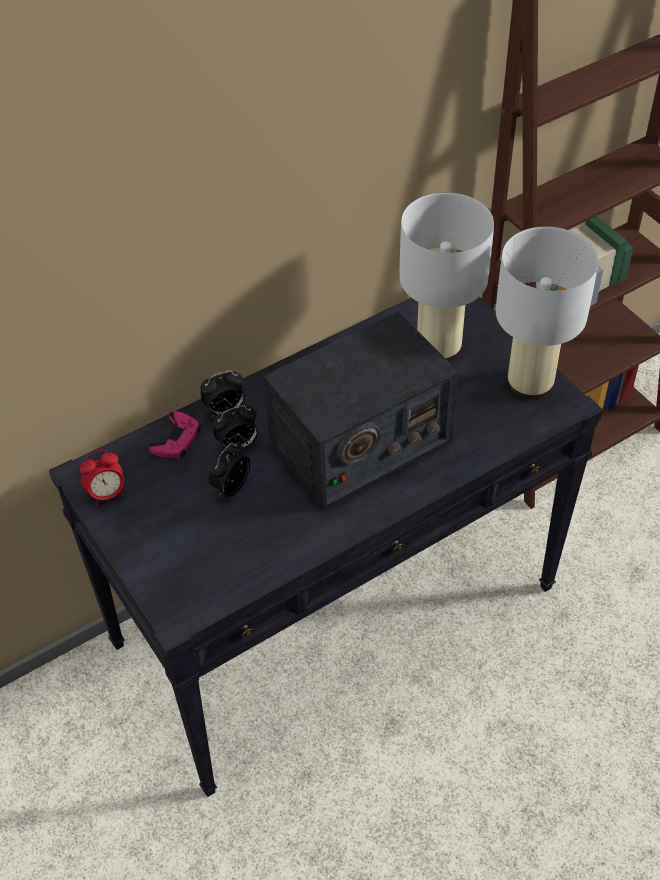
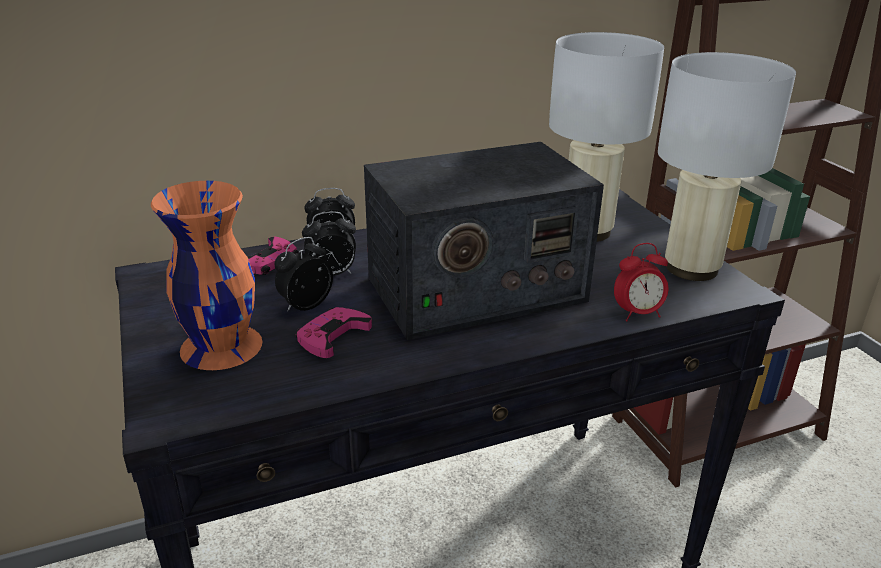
camera: 10 degrees right, 20 degrees down
alarm clock [80,450,124,506] -> alarm clock moved to [614,243,669,321]
none -> orange vase [151,181,262,370]
none -> pink game controller [296,307,372,358]

